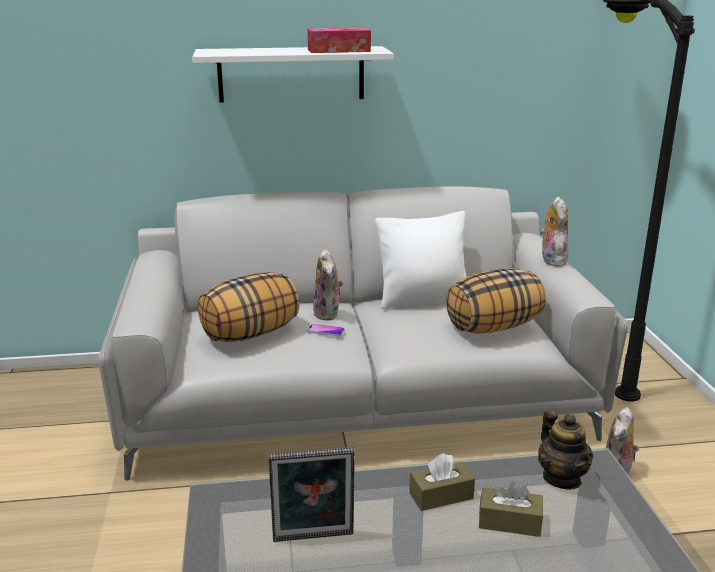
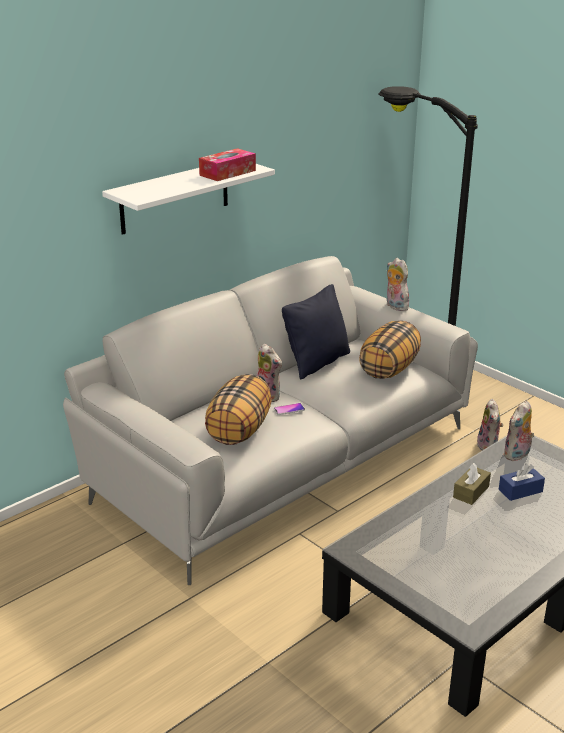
camera: 35 degrees left, 5 degrees up
picture frame [268,447,355,542] -> none
white pillow [375,211,467,309] -> black pillow [282,284,350,379]
brown tissue box [479,481,543,537] -> blue tissue box [498,464,545,501]
teapot [538,410,594,490] -> plush toy [503,401,534,461]

